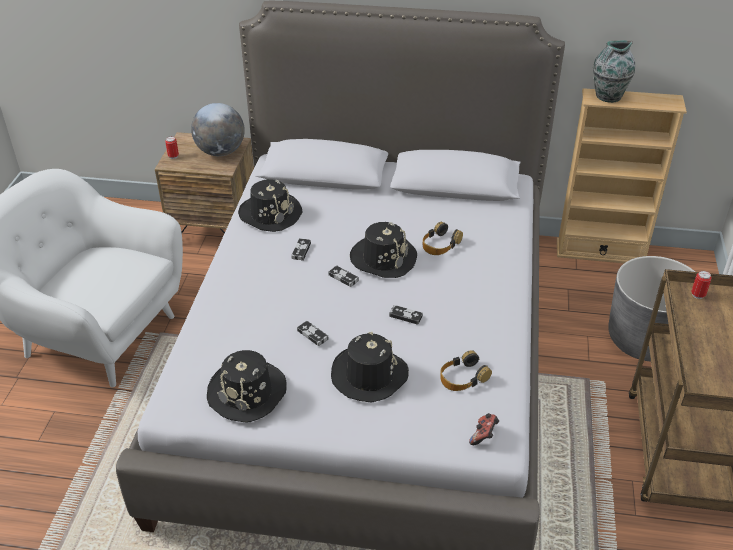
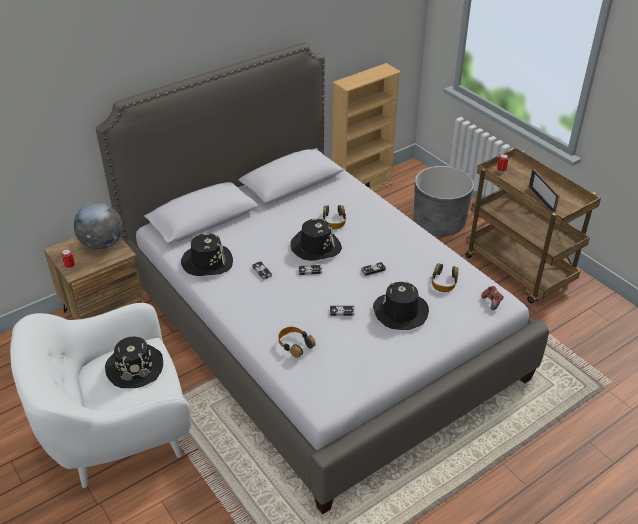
camera: 45 degrees left, 0 degrees up
black hat [207,350,287,422] -> black hat moved to [105,337,163,388]
vase [593,40,635,103] -> none
none -> headphones [278,327,316,358]
none -> picture frame [529,168,560,213]

